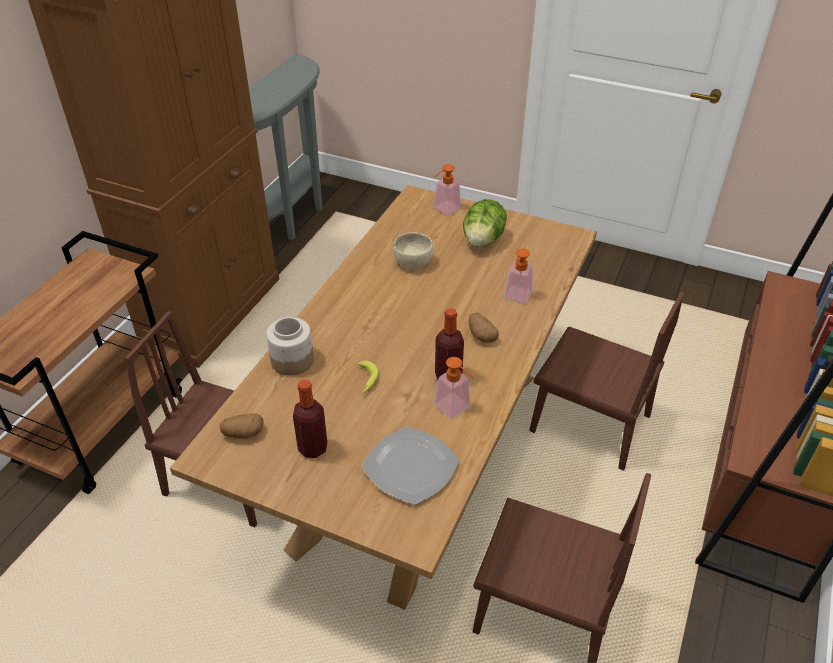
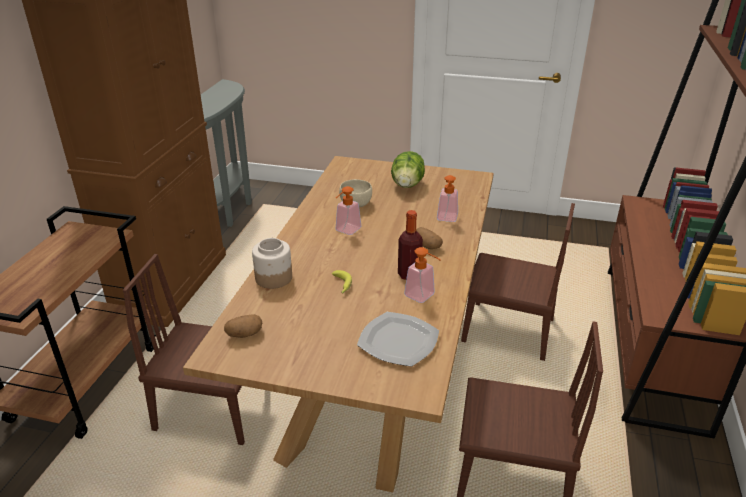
camera: 10 degrees left, 10 degrees down
bottle [293,380,328,458] -> none
soap dispenser [434,164,461,215] -> soap dispenser moved to [336,186,361,235]

